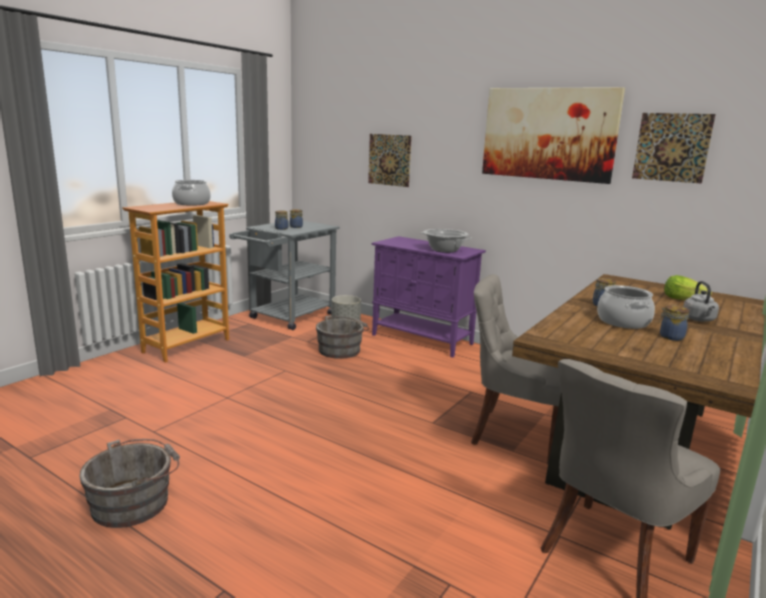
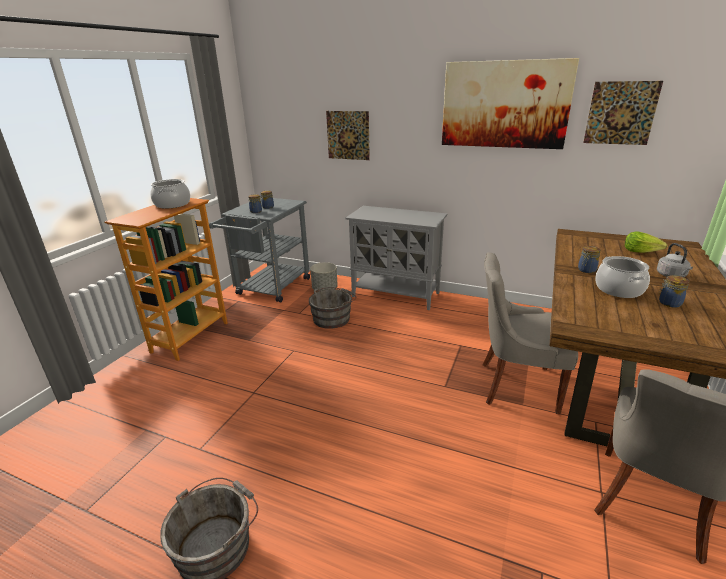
camera: 10 degrees left, 10 degrees up
purple cabinet [372,236,486,358] -> grey cabinet [346,206,447,310]
cooking pot [421,229,472,253] -> none

